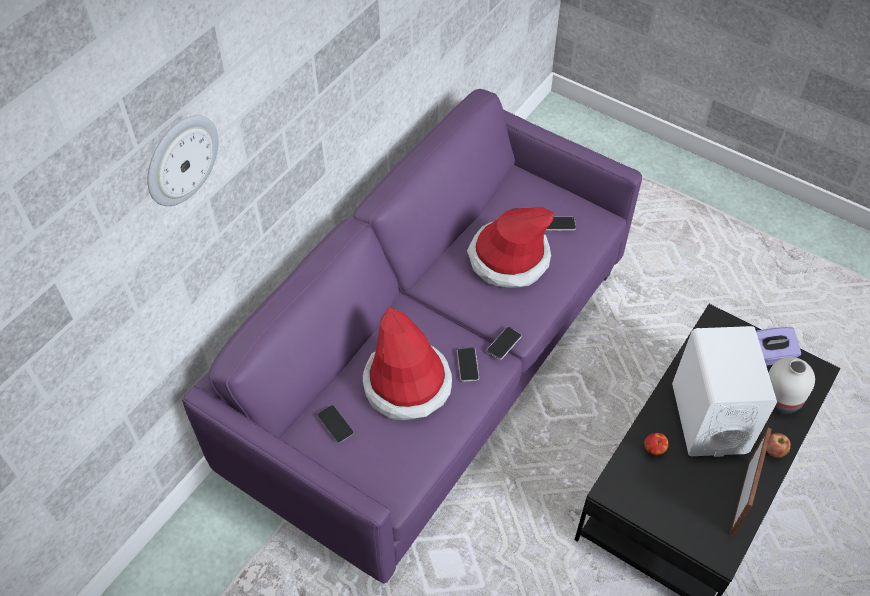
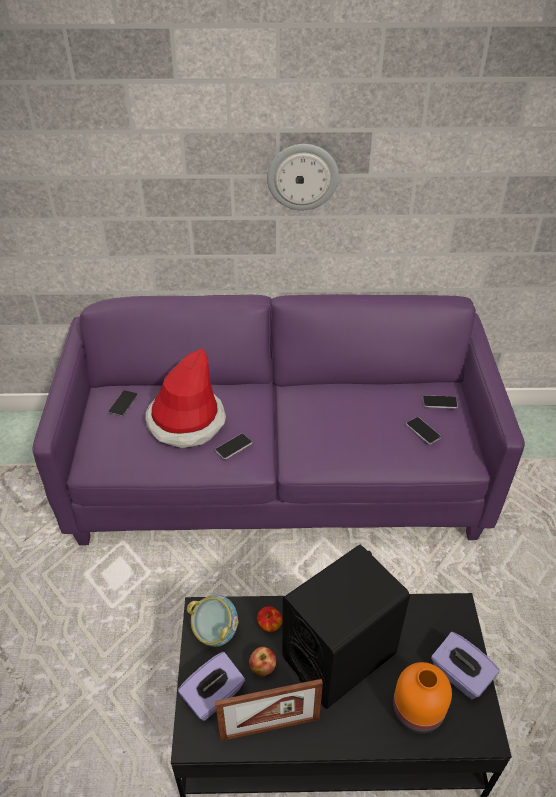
camera: 55 degrees right, 10 degrees down
wall clock [147,115,218,206] -> wall clock moved to [267,144,339,210]
hat [467,207,554,288] -> none
phone [487,327,522,360] -> phone moved to [423,395,458,409]
white speaker [672,326,777,457] -> black speaker [282,545,410,709]
apple [766,433,790,458] -> apple moved to [249,647,276,677]
white vase [768,357,815,414] -> orange vase [393,662,452,734]
none -> purple tissue box [178,652,245,721]
none -> bowl [187,595,239,647]

